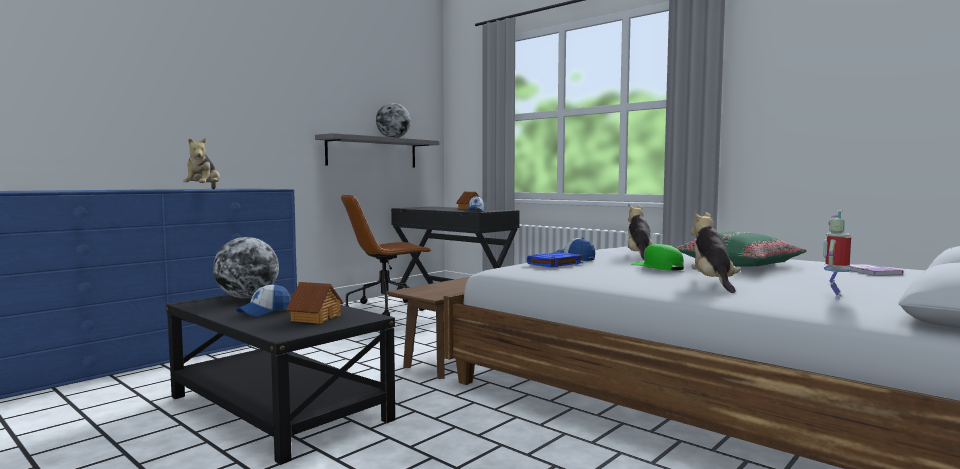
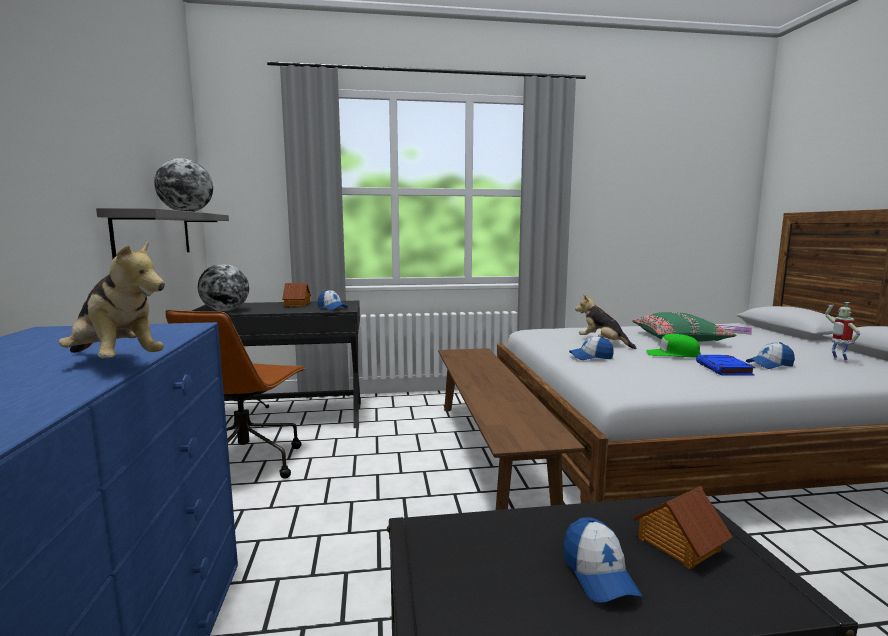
camera: 50 degrees left, 5 degrees up
globe [213,237,279,299] -> globe moved to [198,264,249,311]
blue book [527,252,583,267] -> blue book moved to [696,355,755,376]
plush toy [691,211,741,293] -> cap [746,342,795,369]

